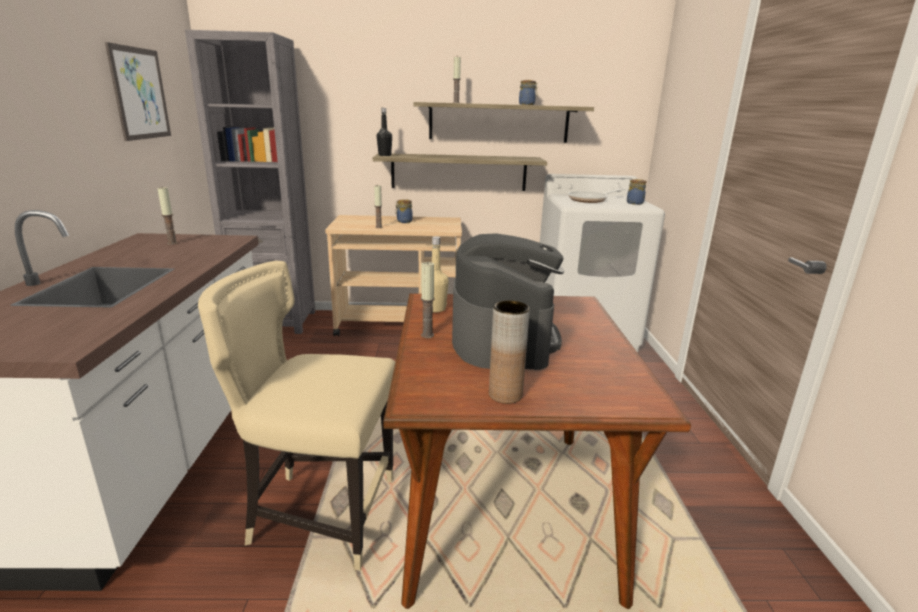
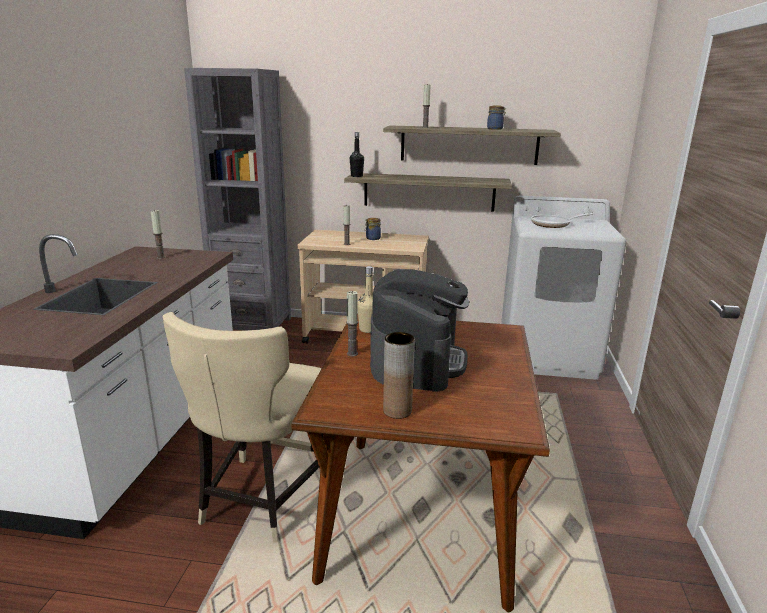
camera: 10 degrees right, 0 degrees up
picture [105,42,171,141] -> none
beige chair [198,261,395,570] -> beige chair turned 90 degrees counterclockwise [163,312,323,543]
jar [627,179,647,205] -> none

